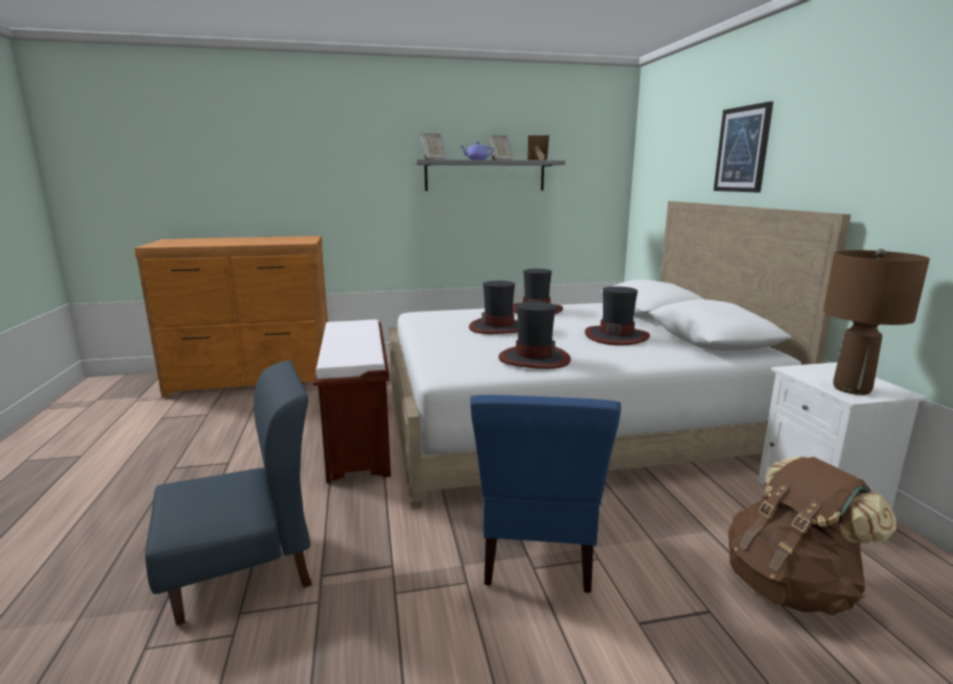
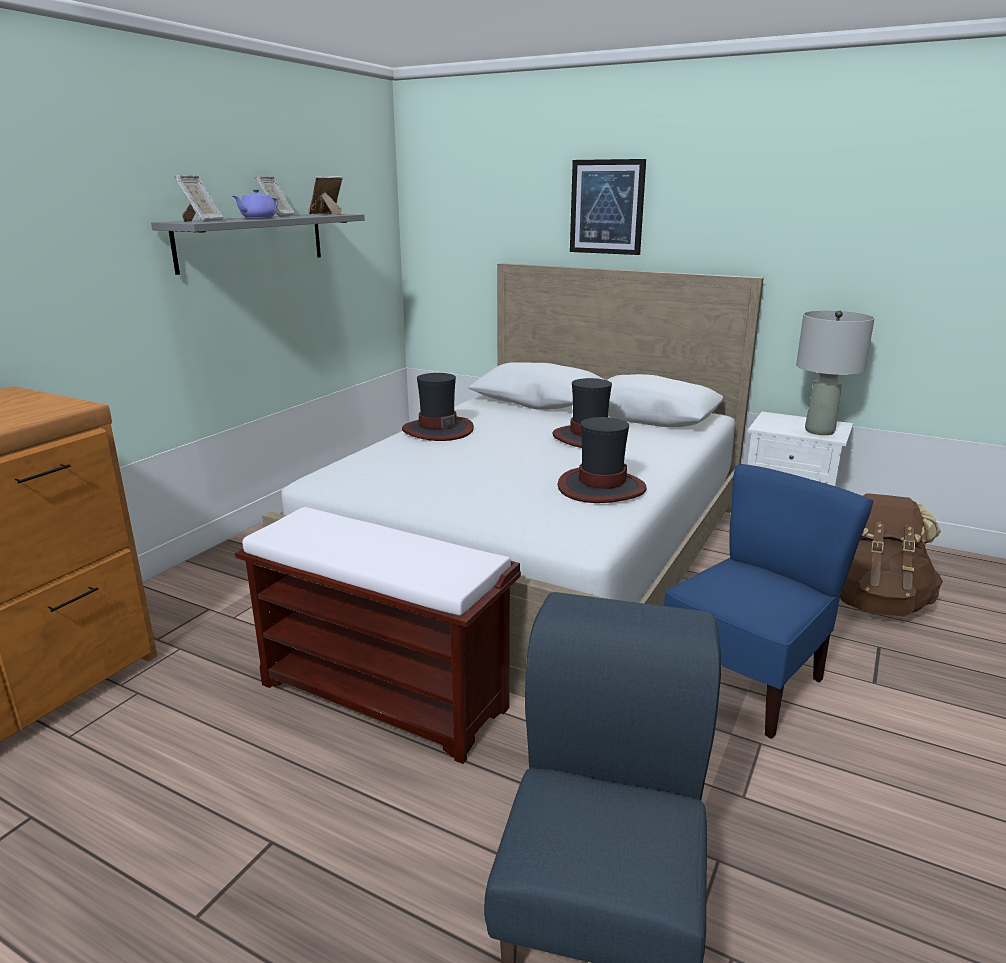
camera: 50 degrees left, 5 degrees up
hat [469,281,518,334] -> none
blue chair [470,395,621,593] -> blue chair turned 90 degrees counterclockwise [664,464,874,738]
brown table lamp [823,249,930,395] -> grey table lamp [796,310,875,435]

